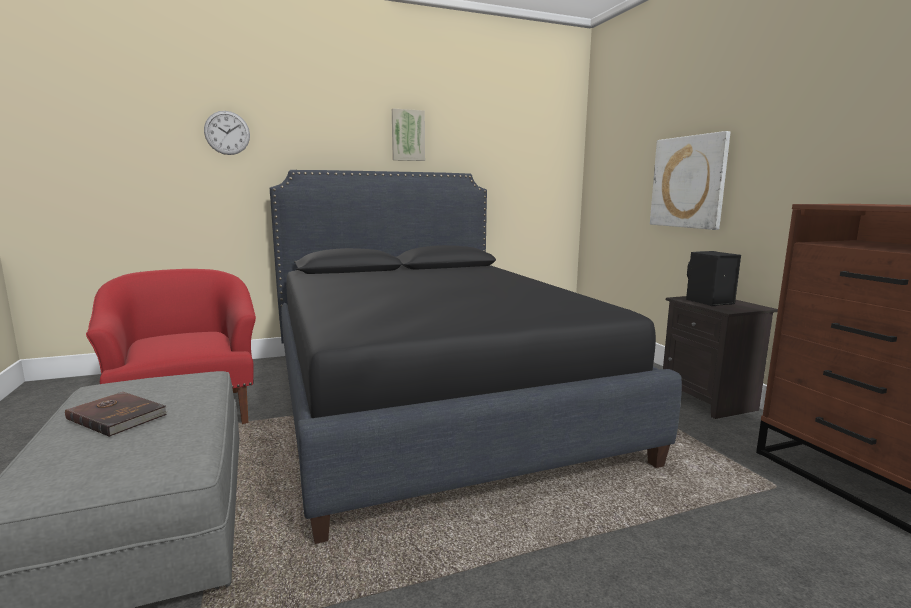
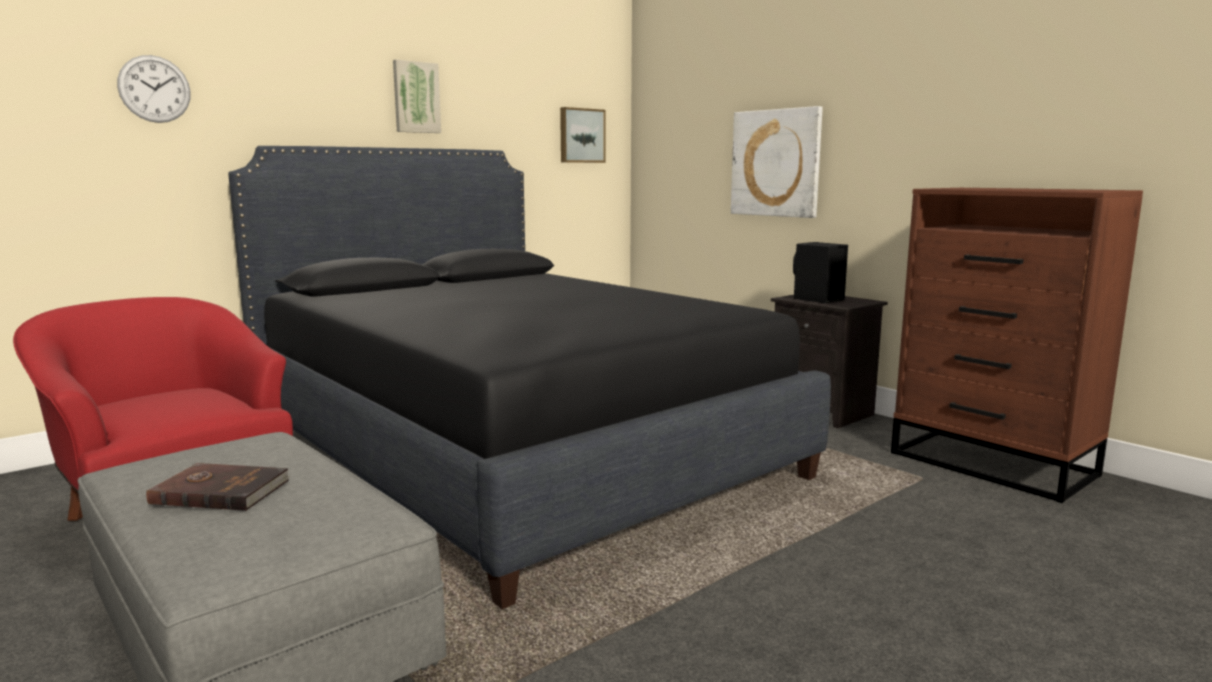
camera: 20 degrees left, 0 degrees up
none -> picture [560,107,606,163]

